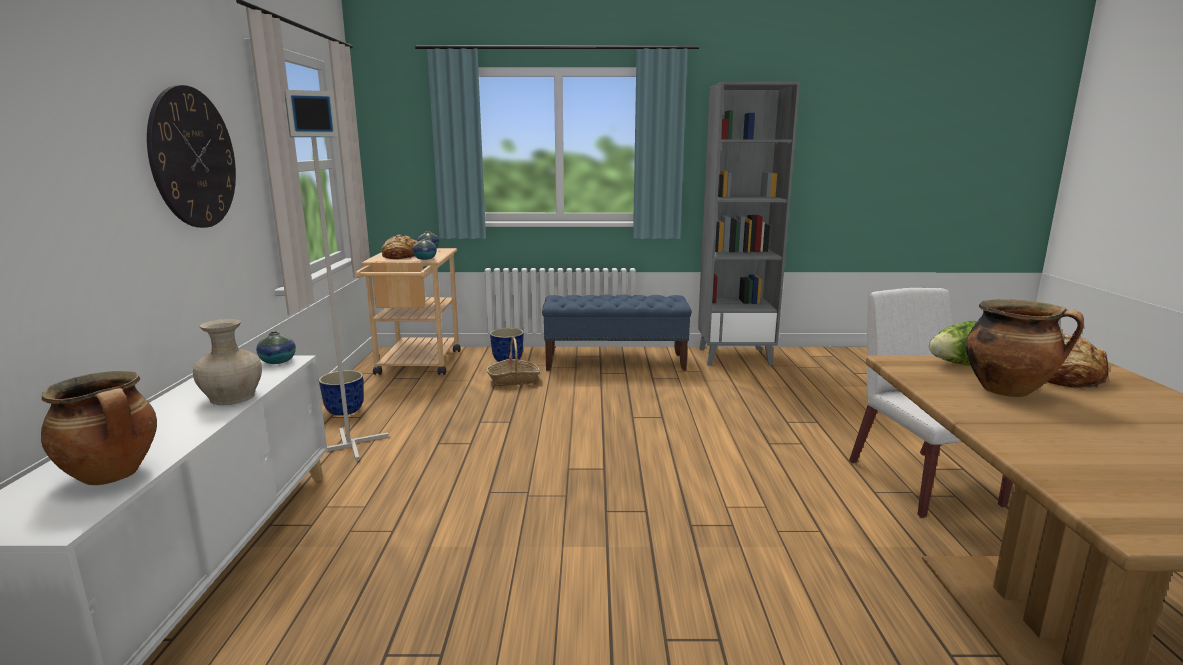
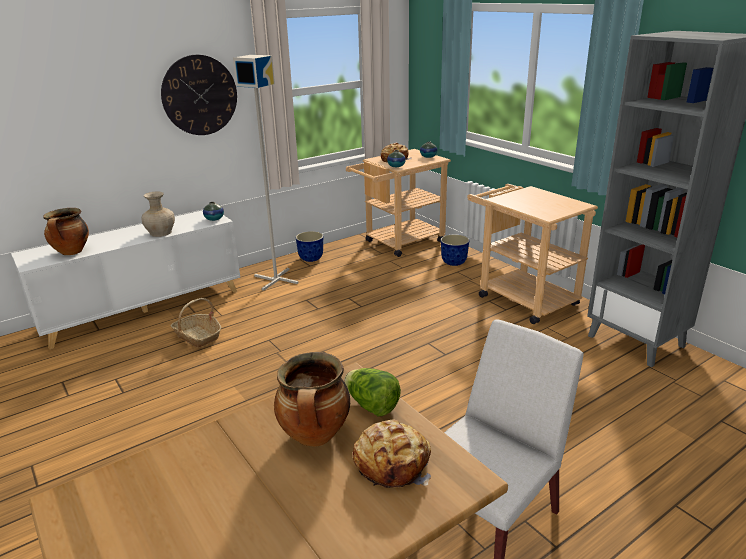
camera: 55 degrees right, 10 degrees up
basket [486,337,540,386] -> basket moved to [170,298,221,348]
blue bench [542,294,692,371] -> beige cart [467,184,598,324]

